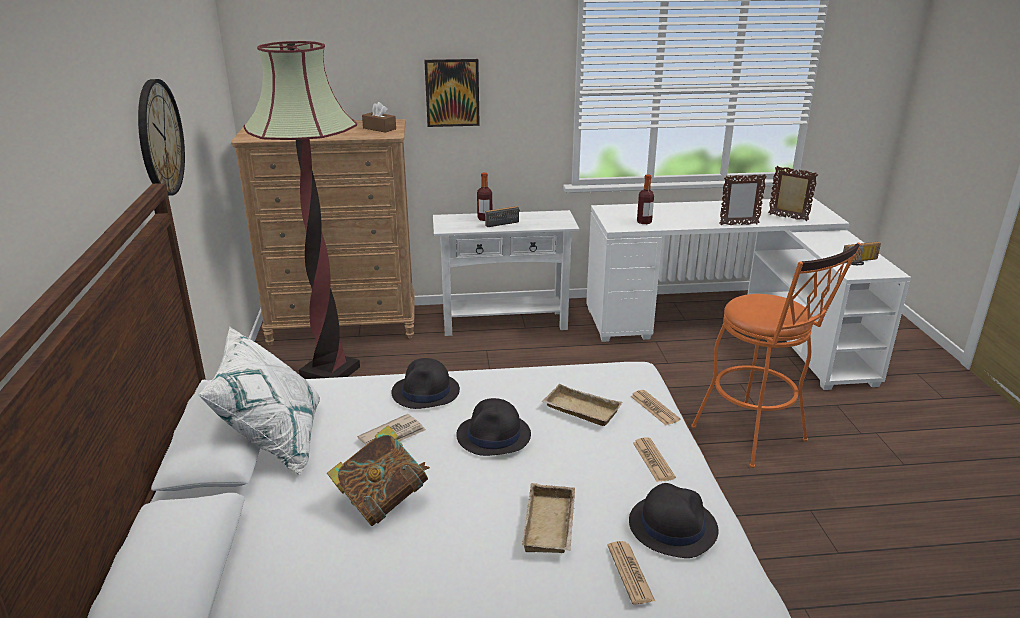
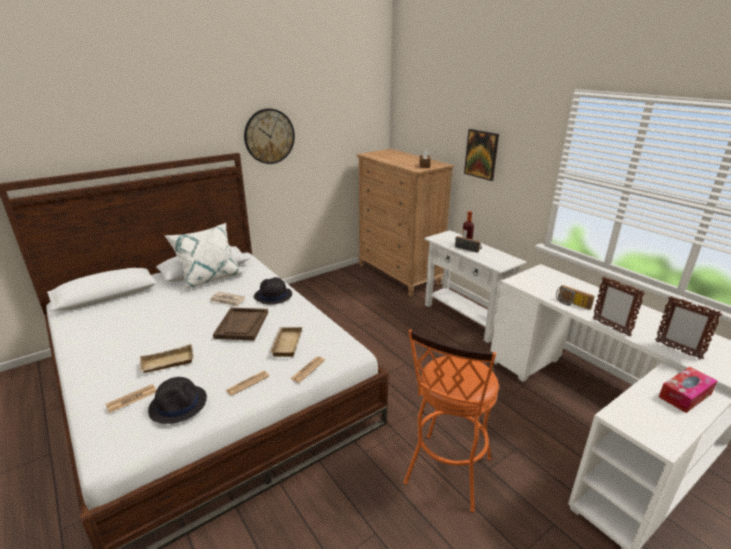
camera: 60 degrees right, 0 degrees up
floor lamp [244,41,360,379] -> none
book [327,425,430,526] -> none
black hat [456,398,531,456] -> brown tray [213,307,268,341]
bottle [637,174,654,224] -> none
picture frame [768,166,818,221] -> picture frame turned 135 degrees clockwise [655,296,722,359]
radio [843,242,881,265] -> radio moved to [556,285,595,310]
none -> tissue box [659,367,717,413]

